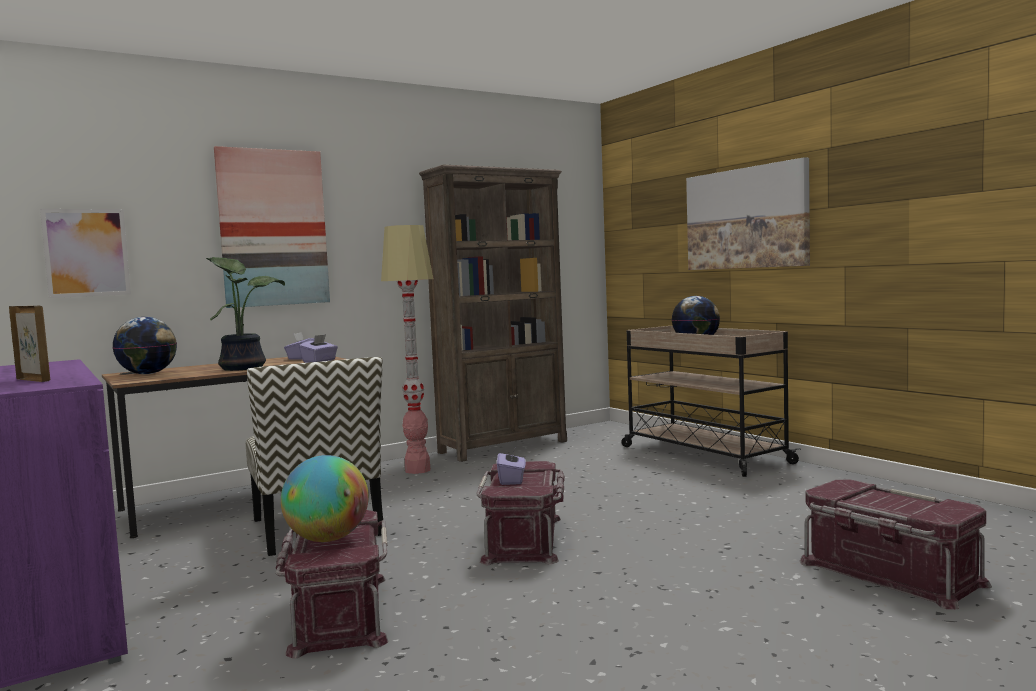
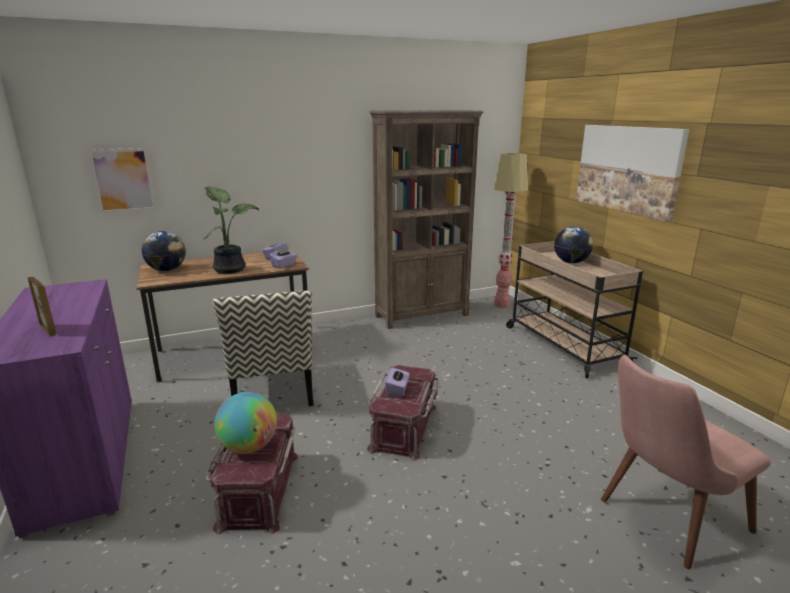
camera: 10 degrees right, 15 degrees up
picture [214,146,330,308] -> none
floor lamp [381,225,434,474] -> floor lamp moved to [494,153,528,308]
red storage box [800,480,992,609] -> pink chair [601,355,771,569]

